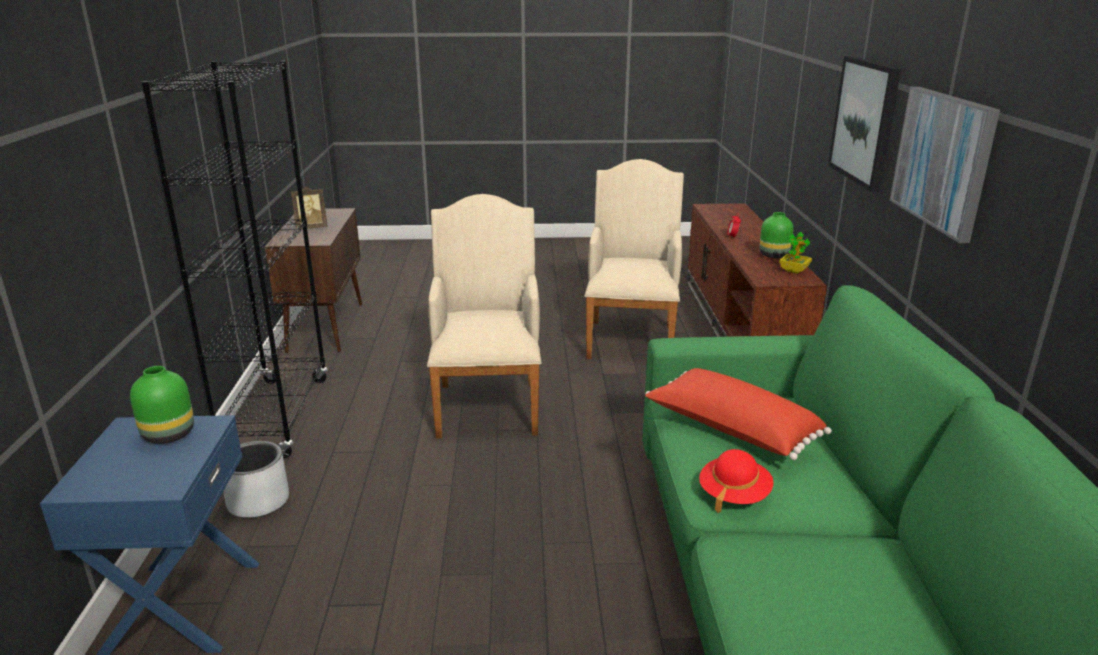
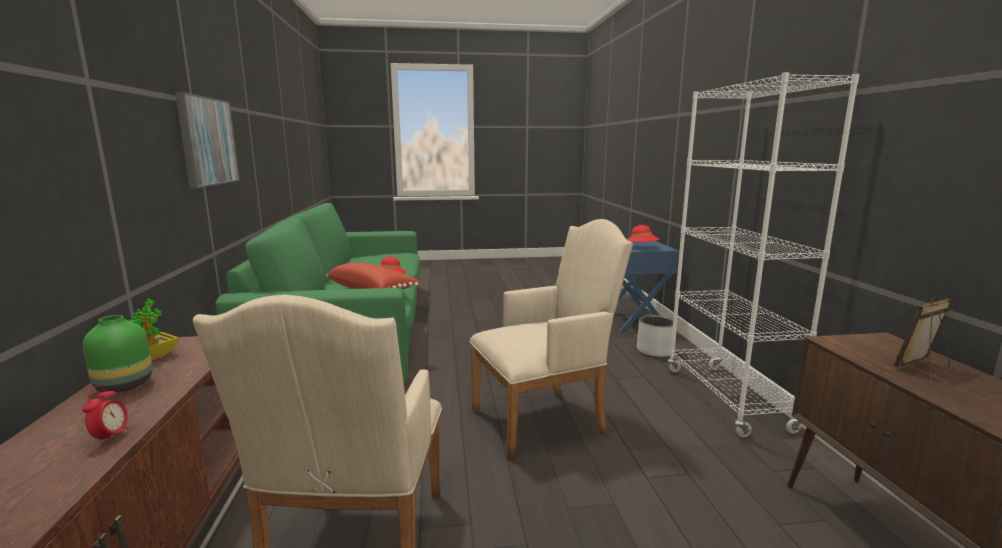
camera: 175 degrees right, 10 degrees down
green vase [130,366,194,444] -> red hat [627,225,659,242]
black bookcase [141,61,328,458] -> white bookcase [668,72,860,437]
beige armchair [427,194,541,438] -> beige armchair turned 105 degrees counterclockwise [469,219,633,461]
picture [828,56,901,192] -> none

